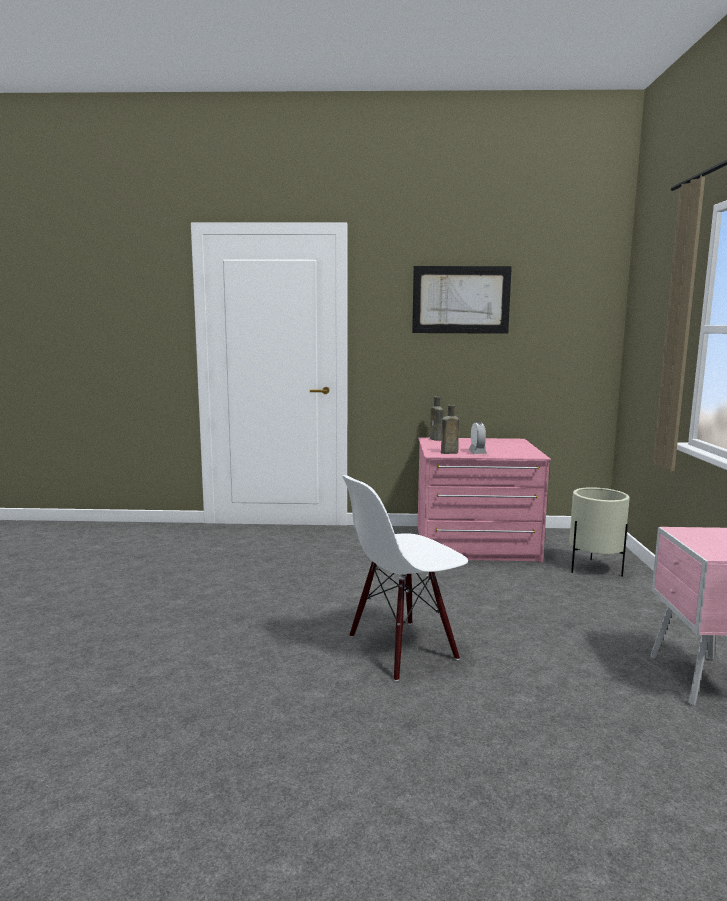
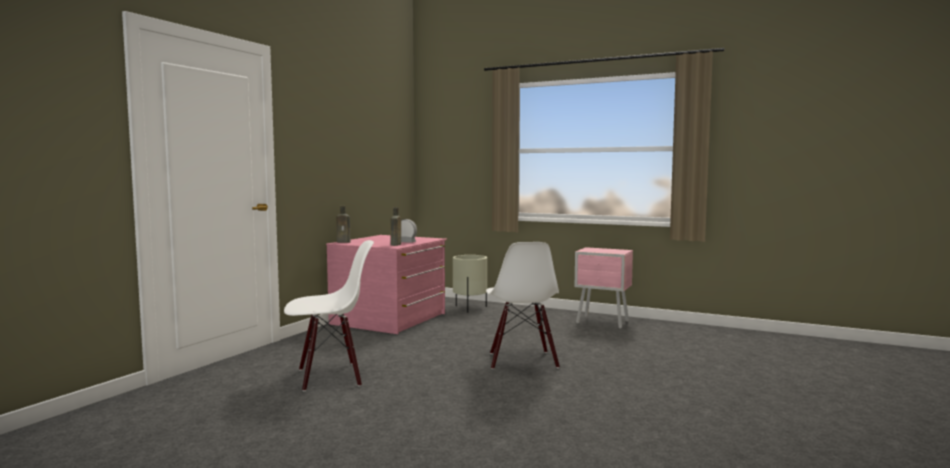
camera: 65 degrees left, 5 degrees down
picture [412,266,512,334] -> none
none -> white chair [284,240,374,391]

